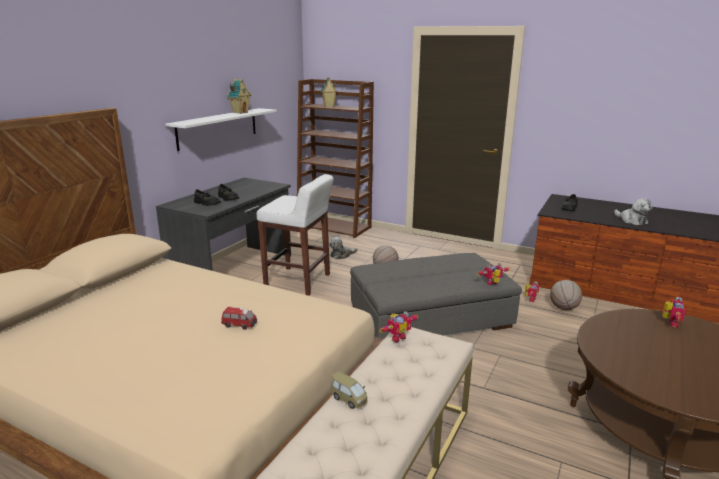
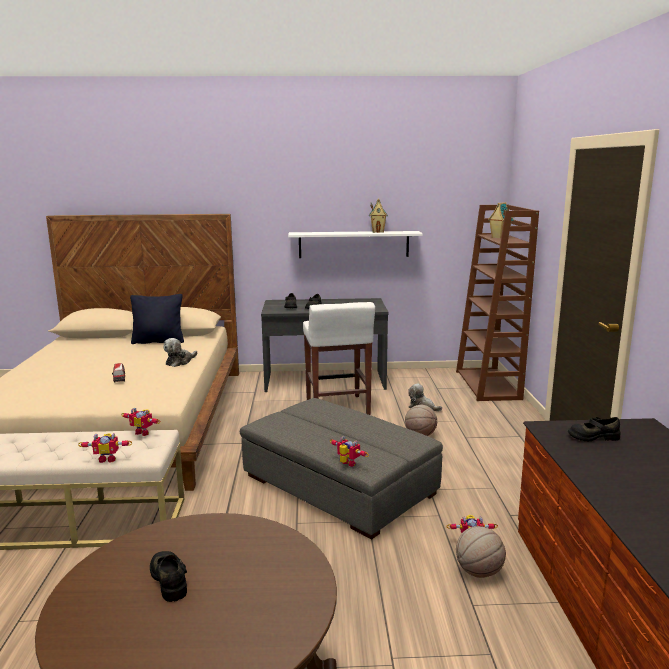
camera: 60 degrees right, 5 degrees down
toy car [331,371,368,409] -> none
plush toy [614,198,652,225] -> plush toy moved to [163,338,197,367]
toy robot [662,297,685,327] -> toy robot moved to [78,433,132,463]
none -> black pillow [130,294,184,344]
none -> black shoe [150,551,187,602]

